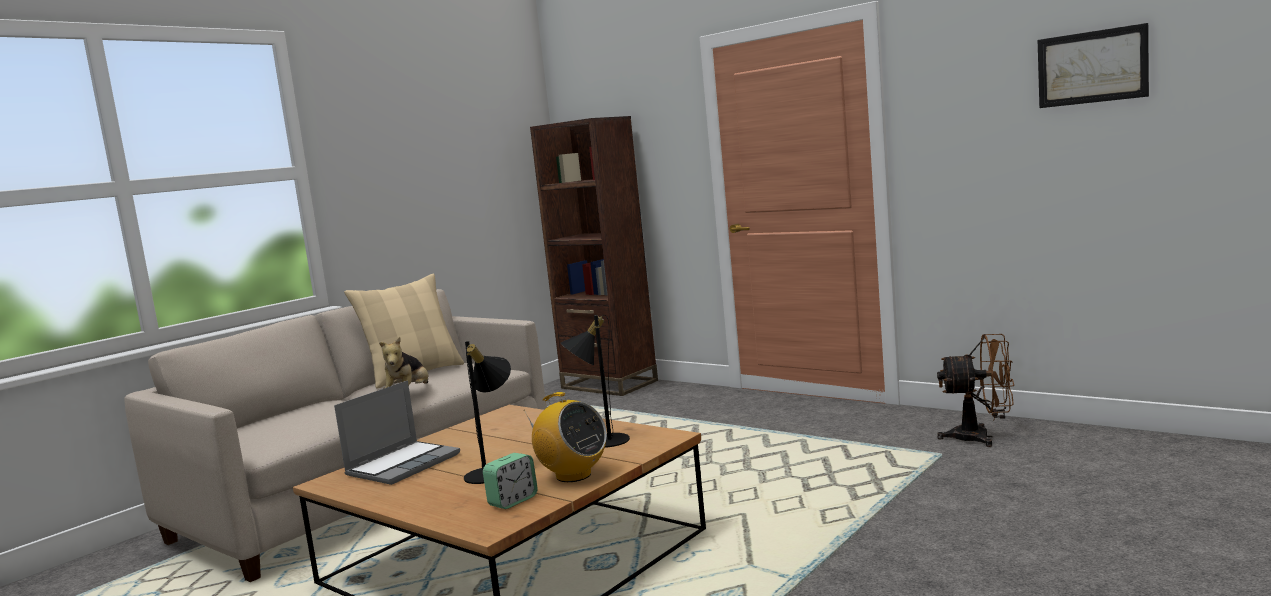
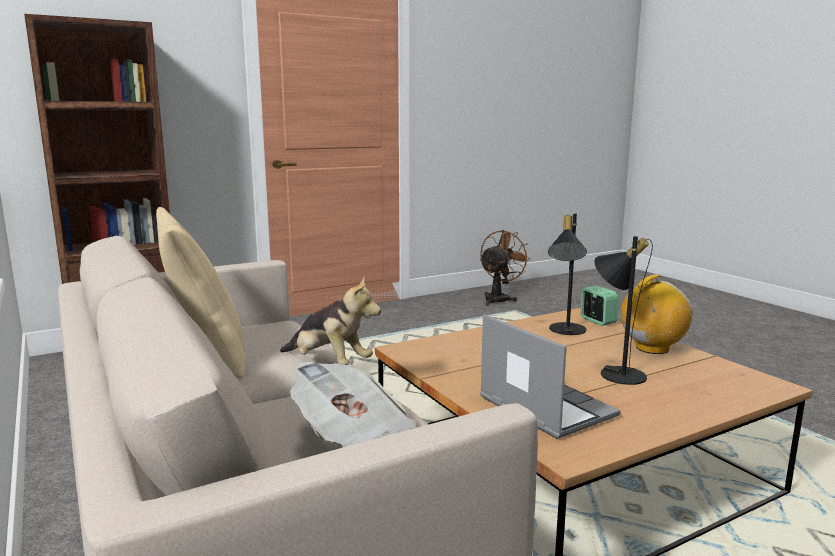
camera: 70 degrees left, 5 degrees up
alarm clock [483,453,538,509] -> alarm clock moved to [581,286,618,326]
picture [1038,23,1149,108] -> none
none -> newspaper [290,361,416,447]

